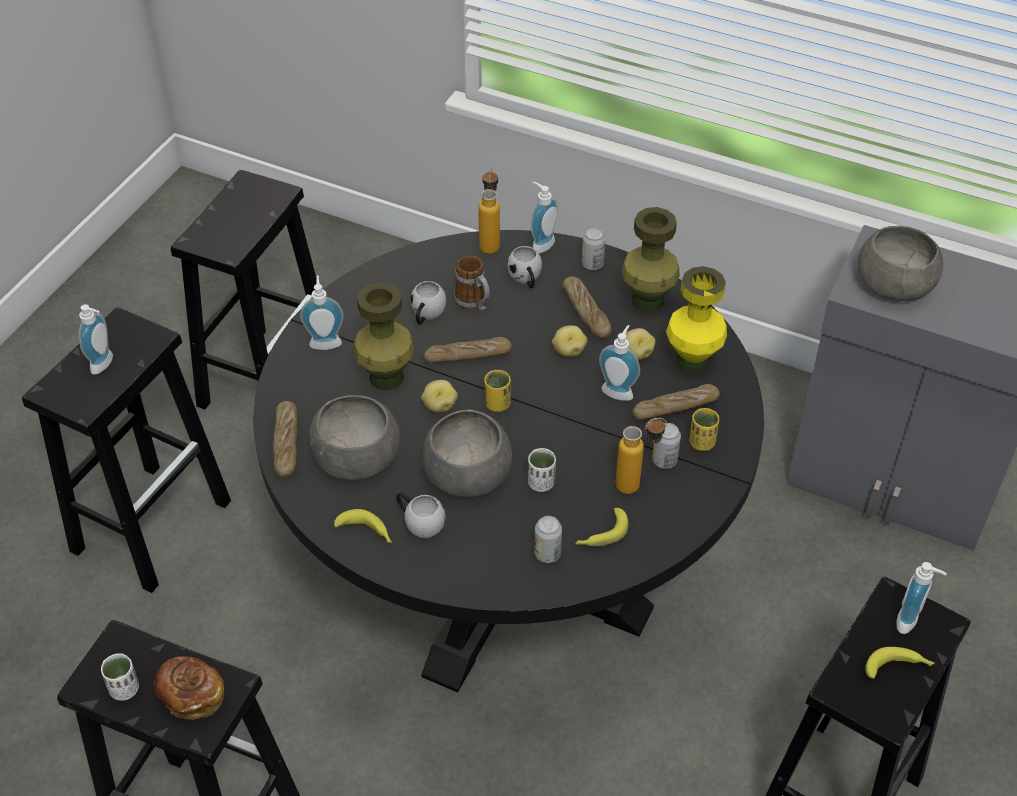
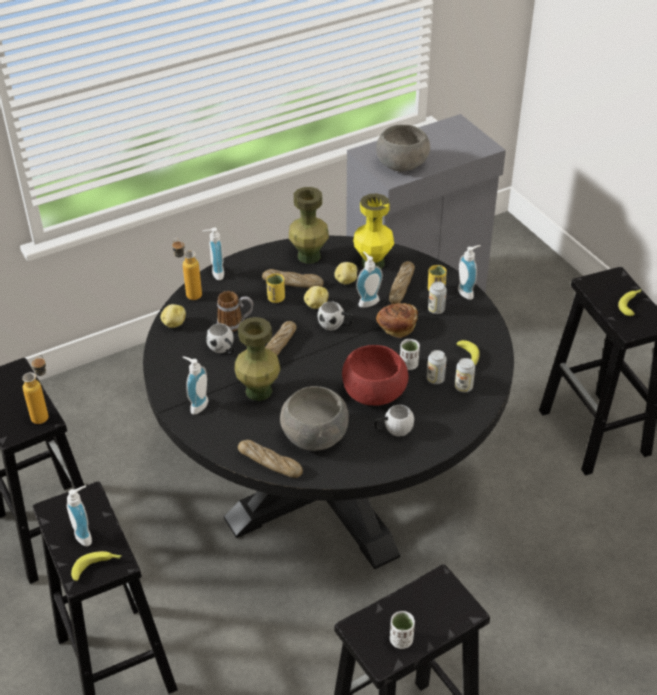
camera: 55 degrees left, 5 degrees down
bread [154,656,224,720] -> bread moved to [376,303,418,338]
banana [334,509,392,543] -> banana moved to [71,551,122,581]
potato [421,380,458,412] -> potato moved to [160,304,186,328]
grey bowl [422,409,512,497] -> red bowl [342,345,409,406]
yellow cup [484,370,511,412] -> yellow cup moved to [266,273,285,303]
white mug [507,246,542,288] -> white mug moved to [317,301,354,331]
can [582,227,605,270] -> can moved to [427,350,447,384]
bottle [615,418,667,494] -> bottle moved to [22,355,49,424]
soap dispenser [896,562,947,634] -> soap dispenser moved to [458,245,481,300]

